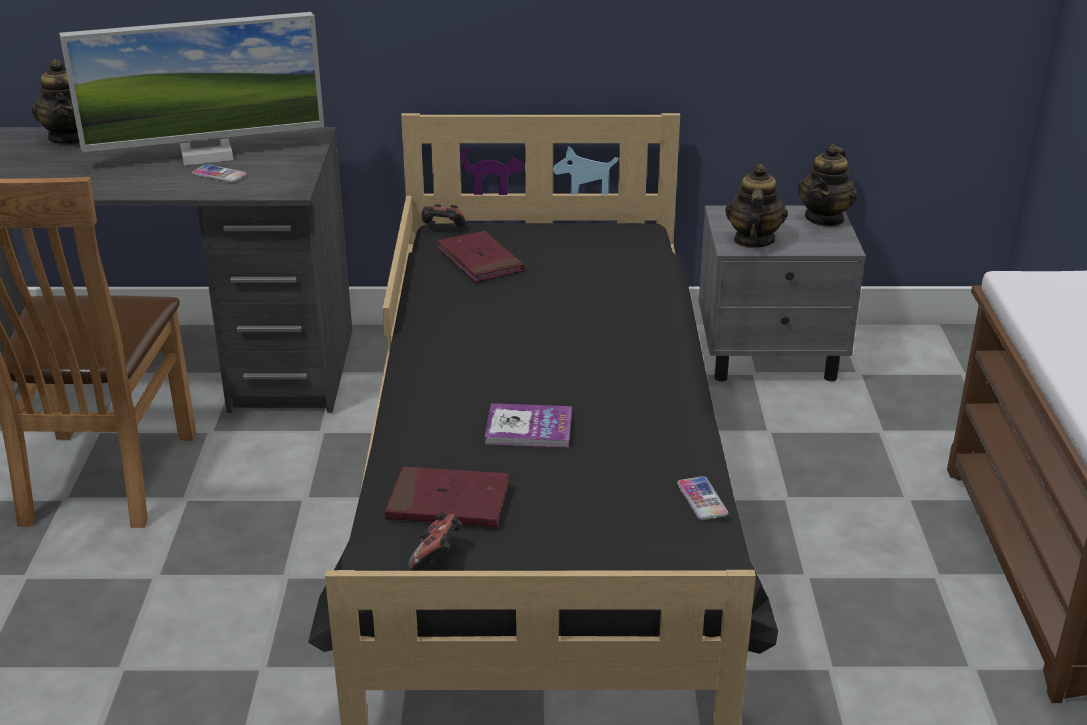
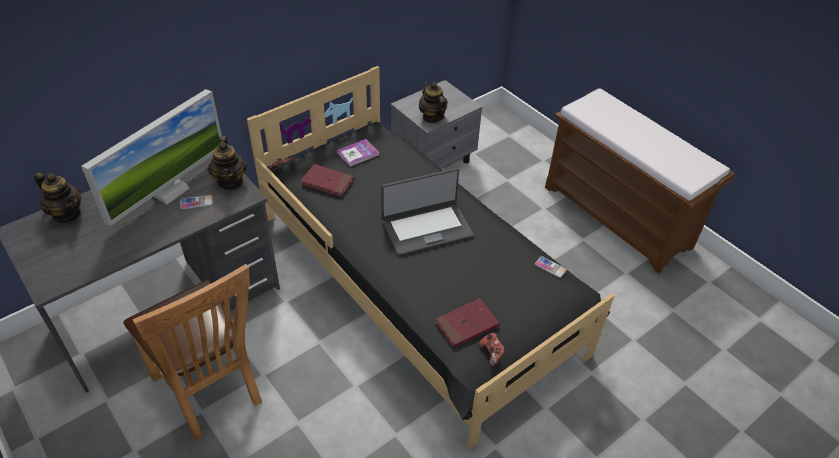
camera: 40 degrees left, 15 degrees up
book [485,403,572,447] -> book moved to [337,139,379,167]
teapot [798,144,857,227] -> teapot moved to [207,136,247,190]
none -> laptop [381,168,474,256]

